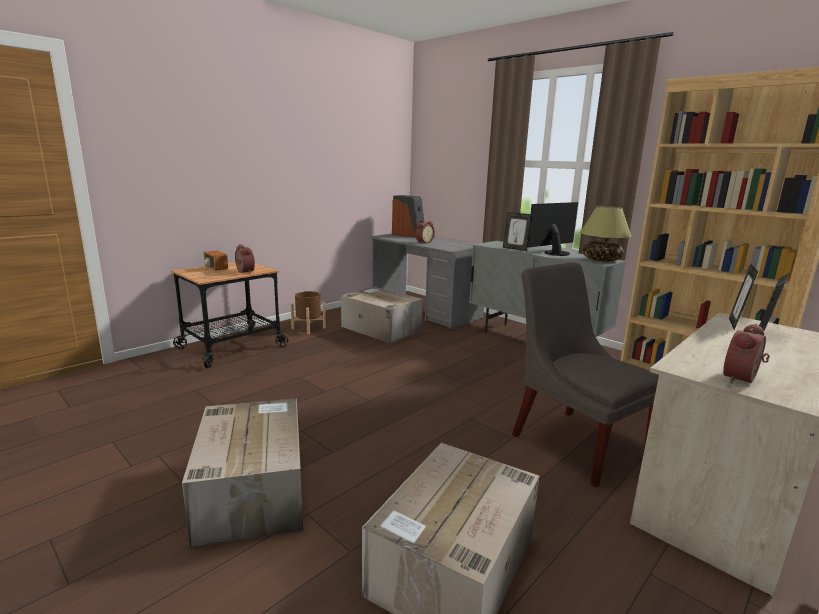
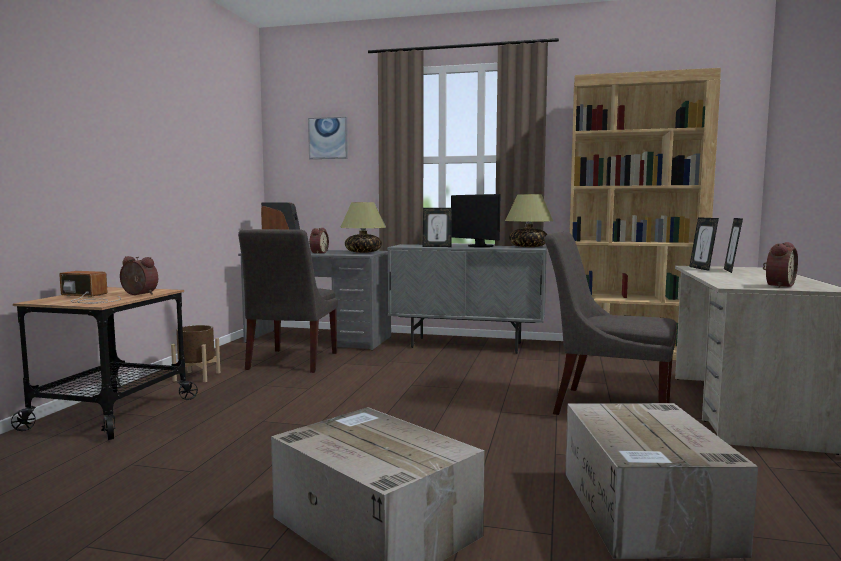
camera: 30 degrees left, 10 degrees down
cardboard box [341,287,423,343] -> grey chair [238,229,338,373]
monitor [527,202,578,256] -> monitor turned 60 degrees counterclockwise [451,194,500,247]
alarm clock [723,324,770,383] -> alarm clock turned 150 degrees counterclockwise [763,242,798,288]
none -> picture [308,117,348,159]
none -> table lamp [340,202,386,253]

